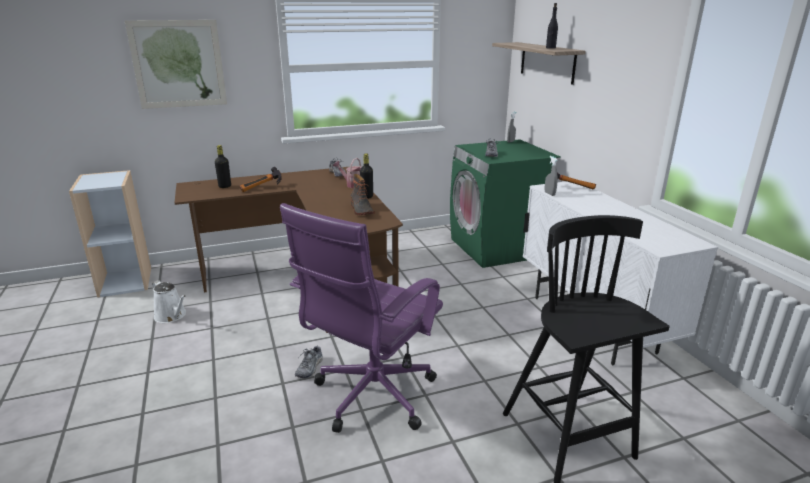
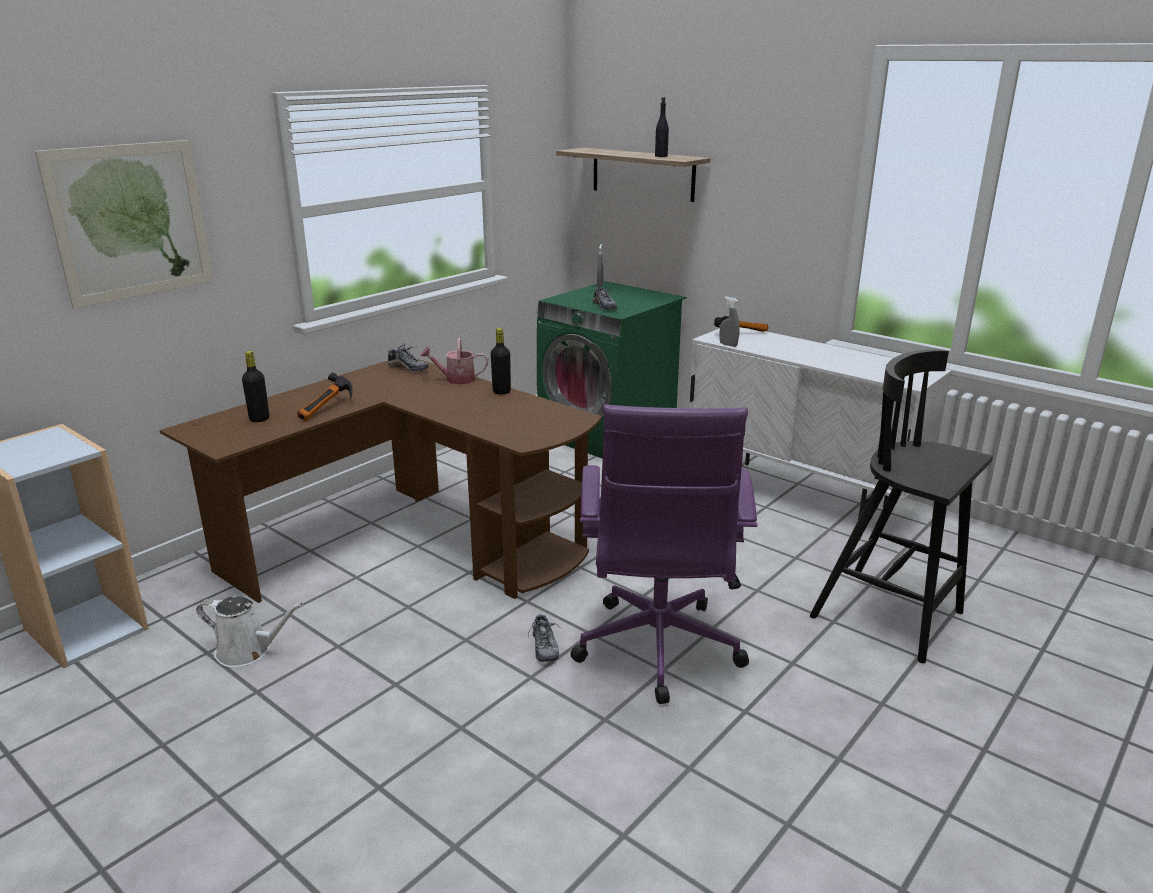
camera: 30 degrees left, 0 degrees up
boot [351,174,375,215] -> none

